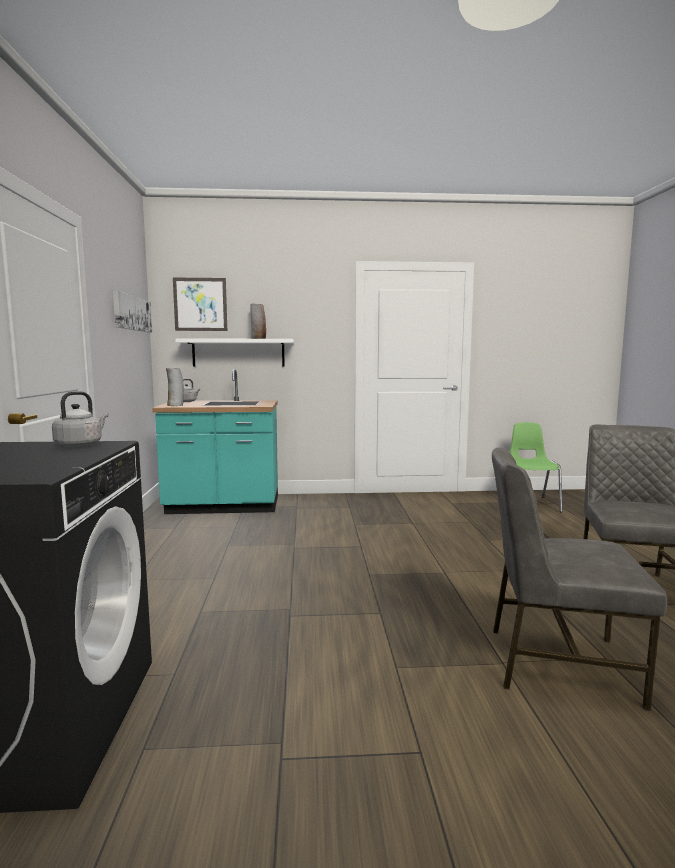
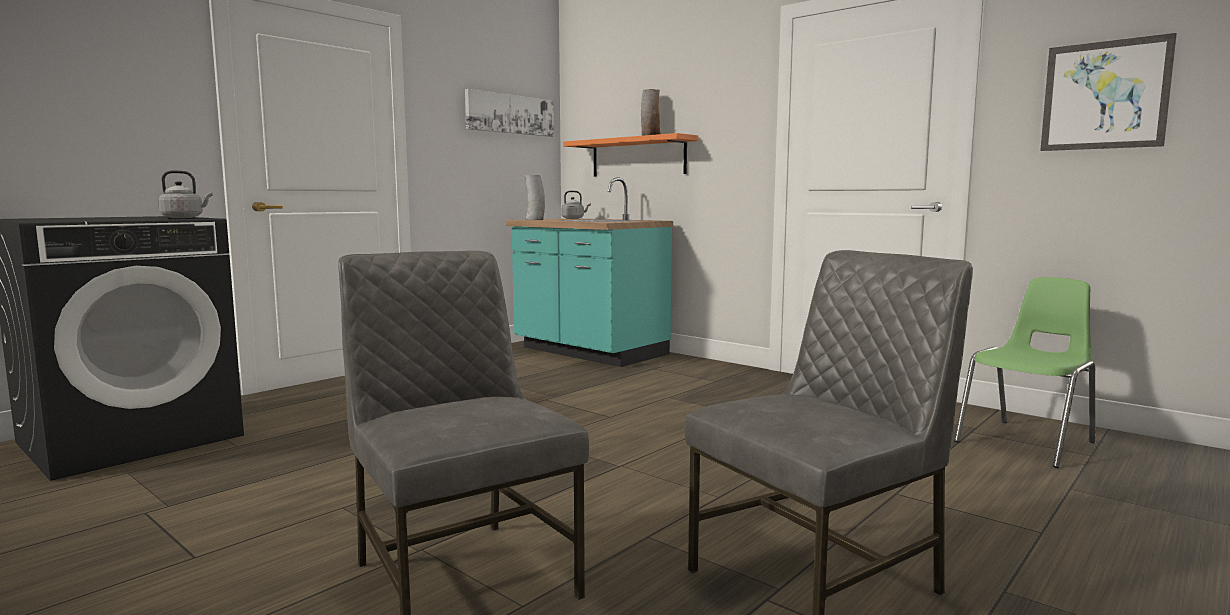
camera: 45 degrees right, 0 degrees up
picture [173,278,227,331] -> picture moved to [1040,33,1177,151]
white shelf [175,338,294,367] -> orange shelf [563,133,699,177]

